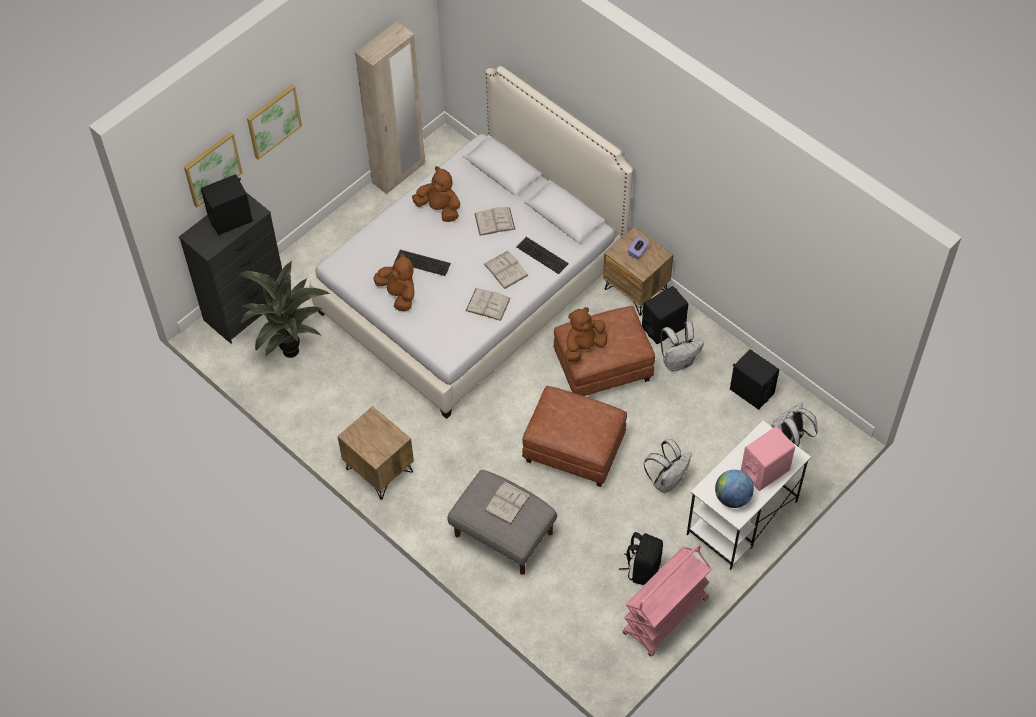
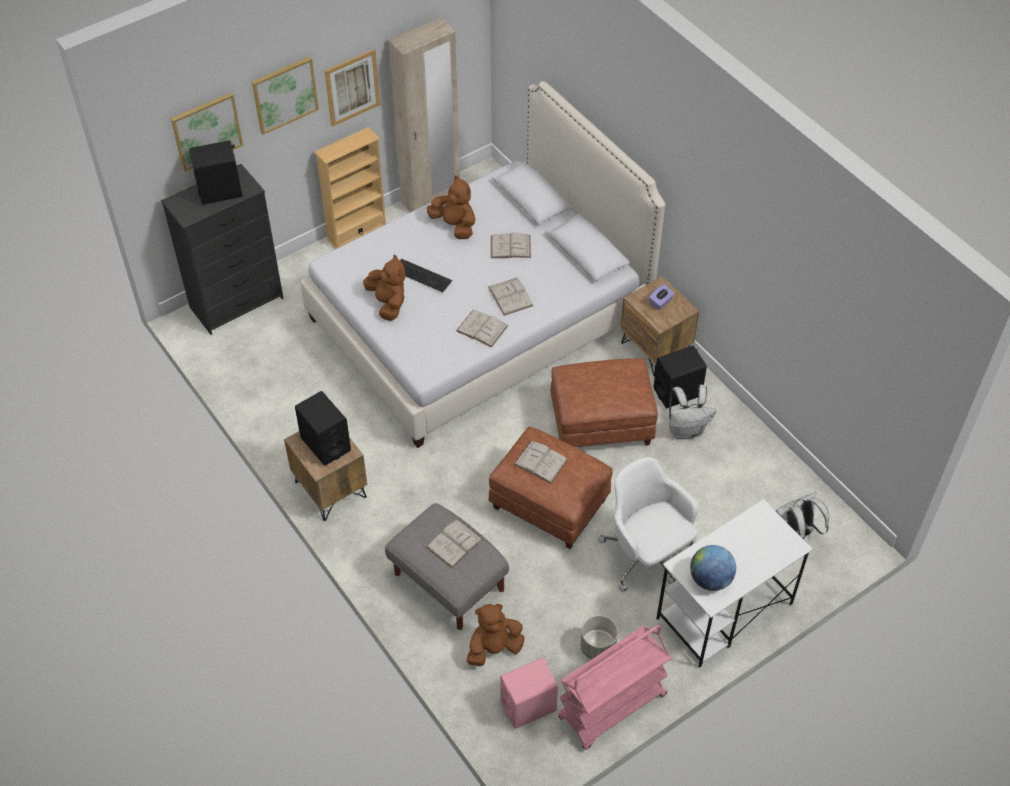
camera: 10 degrees right, 5 degrees down
potted plant [238,261,331,358] -> none
keyboard [516,237,569,274] -> none
brown plush toy [565,307,607,361] -> brown plush toy moved to [467,604,525,666]
black backpack [619,532,663,585] -> grey planter [580,616,618,660]
white backpack [644,439,692,493] -> white office chair [598,457,699,592]
black speaker [730,349,780,410] -> black speaker moved to [295,391,351,466]
pink speaker [741,426,795,491] -> pink speaker moved to [500,658,558,729]
none -> beige bookcase [314,127,386,249]
none -> picture [324,49,380,127]
none -> white book [513,441,569,483]

